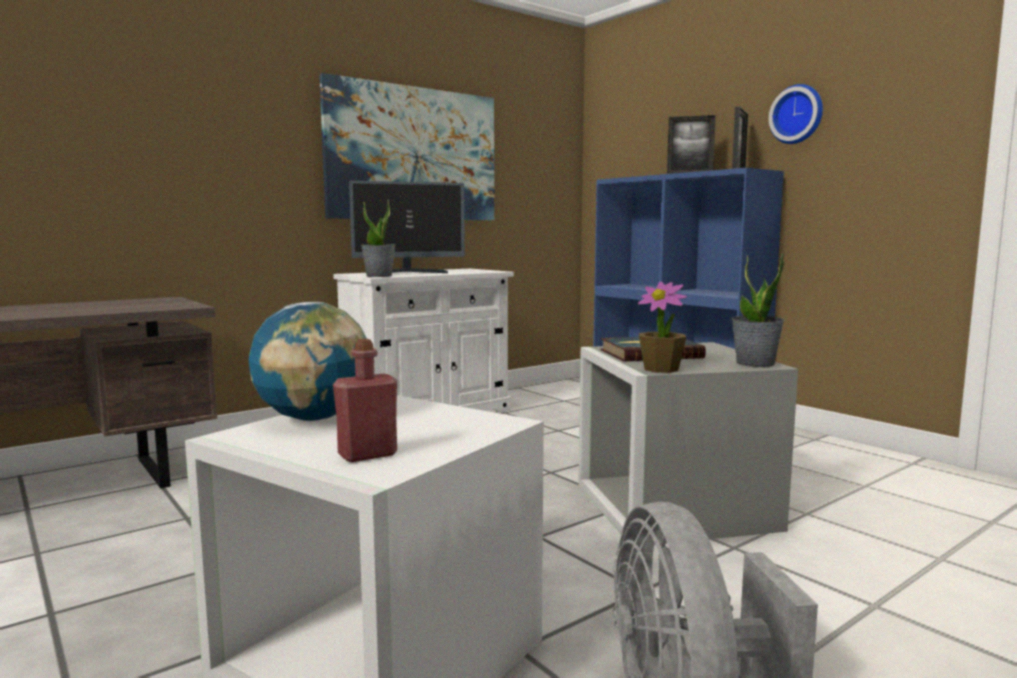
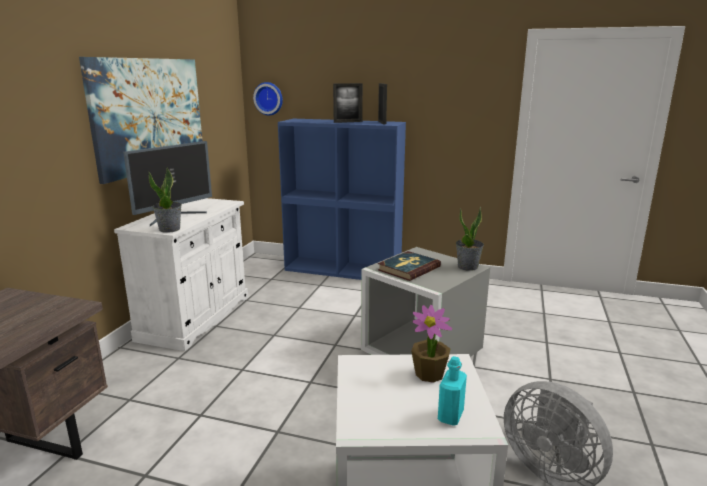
camera: 35 degrees left, 10 degrees up
globe [249,302,367,421] -> none
red bottle [333,339,397,462] -> turquoise bottle [438,356,467,426]
potted plant [638,281,687,373] -> potted plant moved to [411,305,452,383]
wall clock [769,84,823,144] -> wall clock moved to [253,82,283,115]

